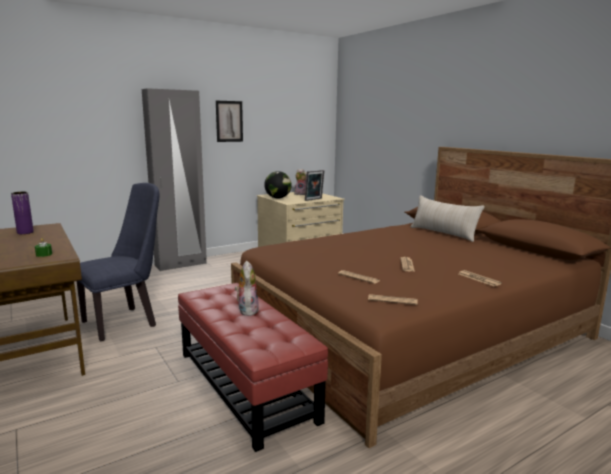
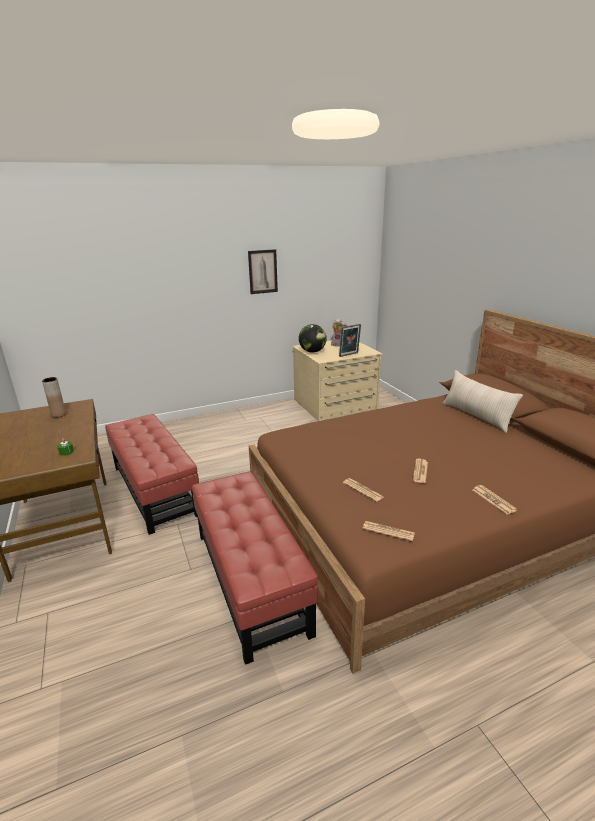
camera: 10 degrees right, 10 degrees up
purple vase [11,192,34,234] -> brown vase [42,377,66,417]
blue chair [77,183,159,342] -> red ottoman [105,414,199,535]
grey wardrobe [142,88,207,271] -> none
plush toy [235,261,259,316] -> none

